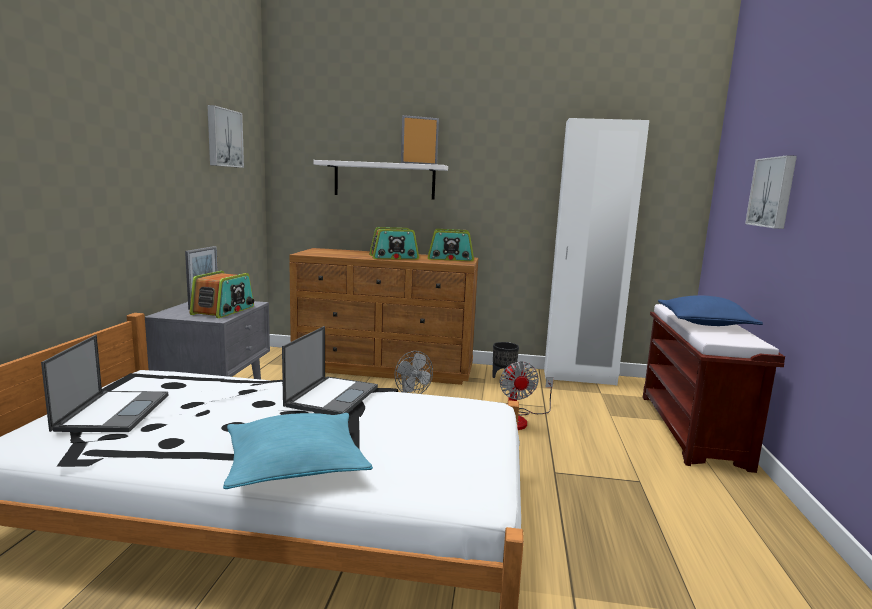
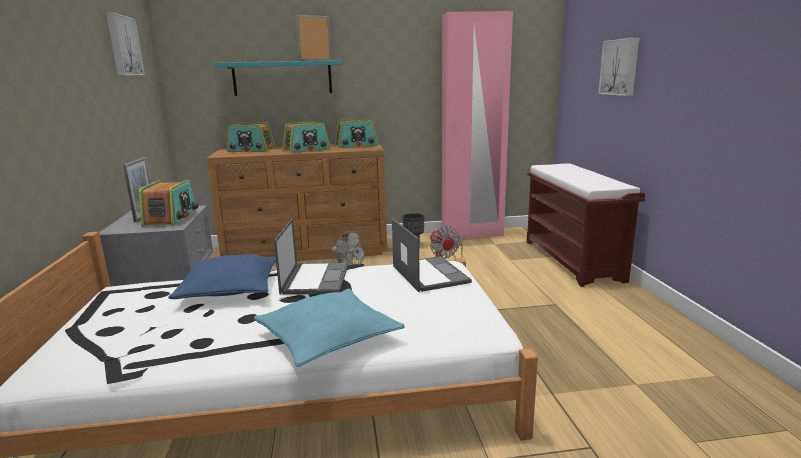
camera: 15 degrees left, 5 degrees up
laptop [41,335,168,432] -> laptop moved to [392,219,472,292]
white shelf [313,160,448,200] -> turquoise shelf [213,60,343,96]
white wardrobe [544,118,649,385] -> pink wardrobe [442,11,513,239]
blue pillow [658,295,763,326] -> blue pillow moved to [168,255,276,299]
none -> radio [226,123,276,152]

